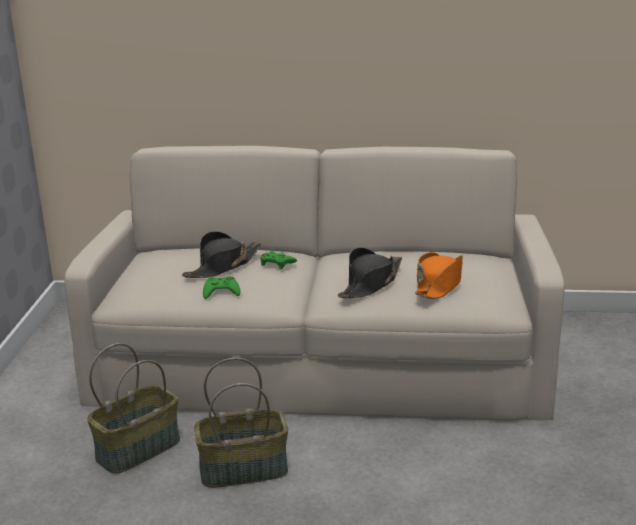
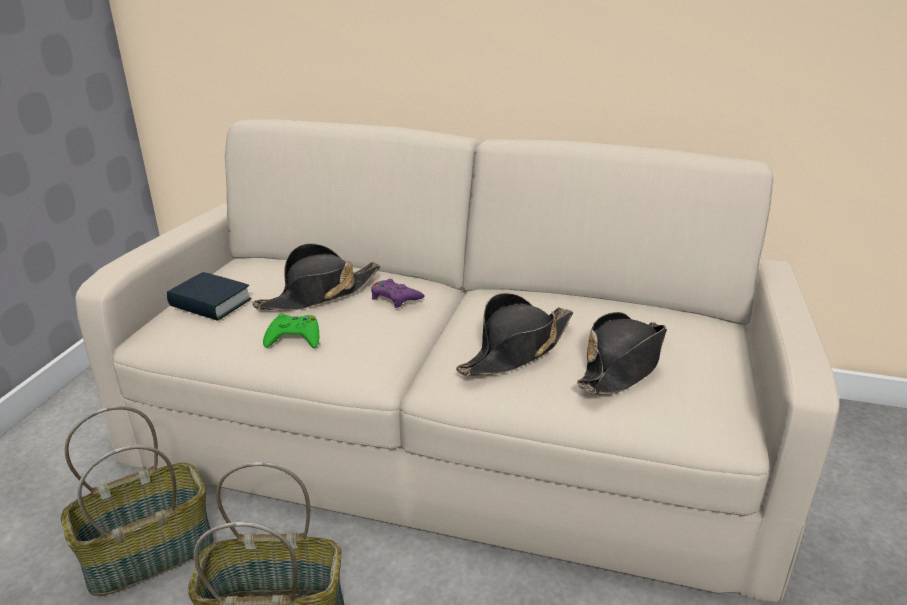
camera: 10 degrees right, 5 degrees up
green game controller [260,251,297,269] -> purple game controller [371,279,425,308]
orange hat [415,252,463,299] -> black hat [577,312,667,395]
none -> book [167,272,252,321]

